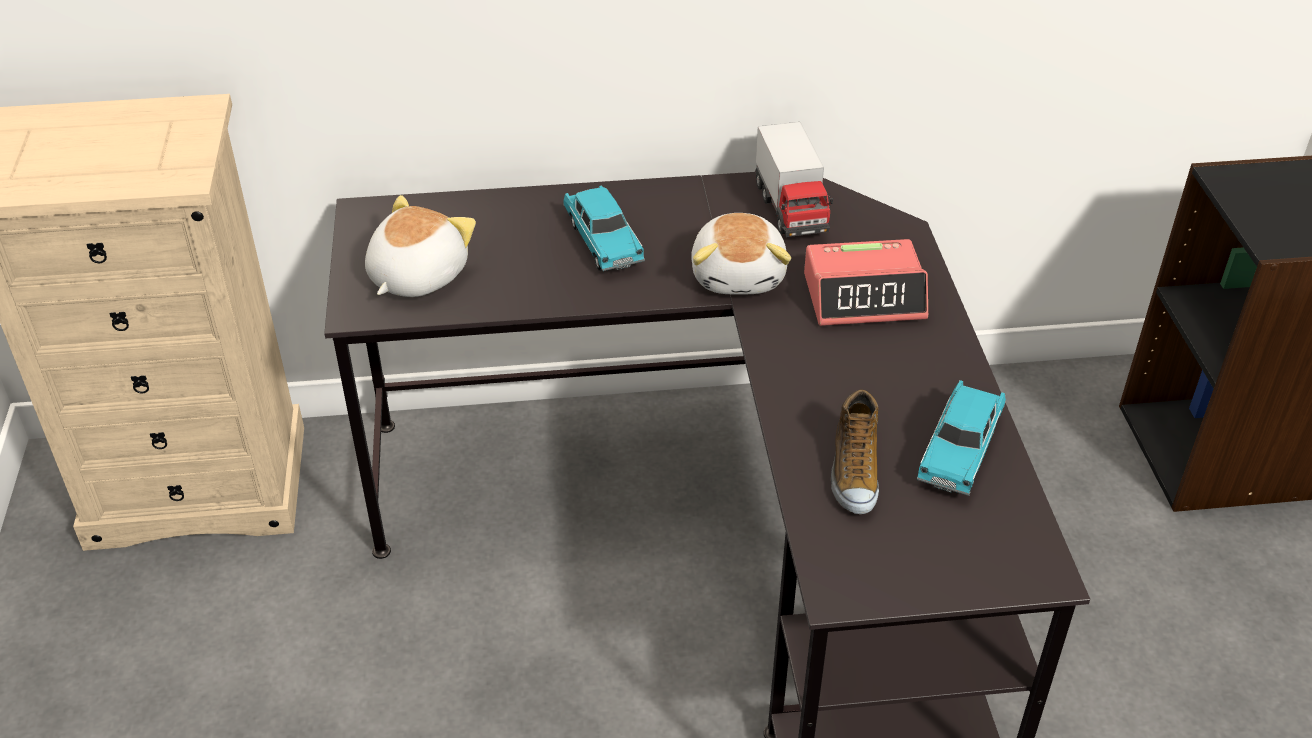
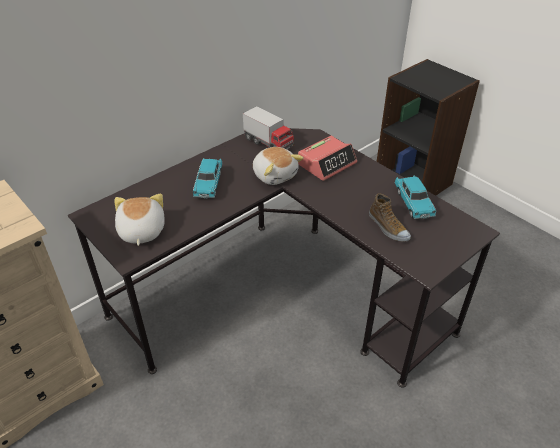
camera: 35 degrees left, 0 degrees up
turquoise toy car [563,186,645,271] -> turquoise toy car turned 60 degrees clockwise [193,158,222,199]

